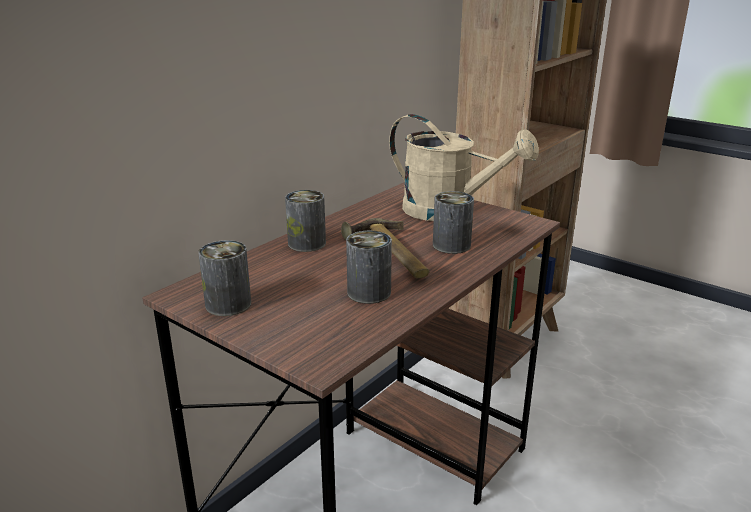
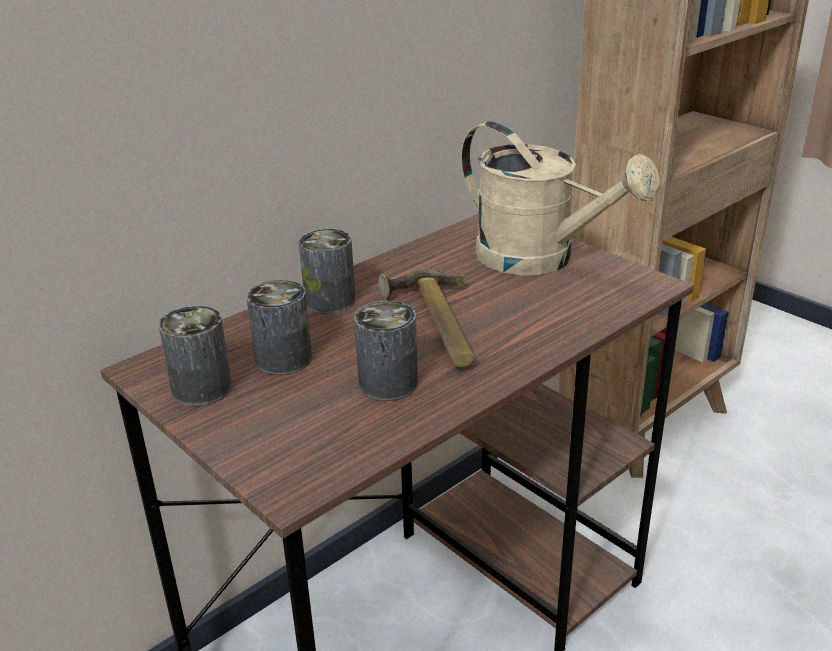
camera: 10 degrees right, 5 degrees up
can [433,191,474,254] -> can moved to [246,280,312,375]

